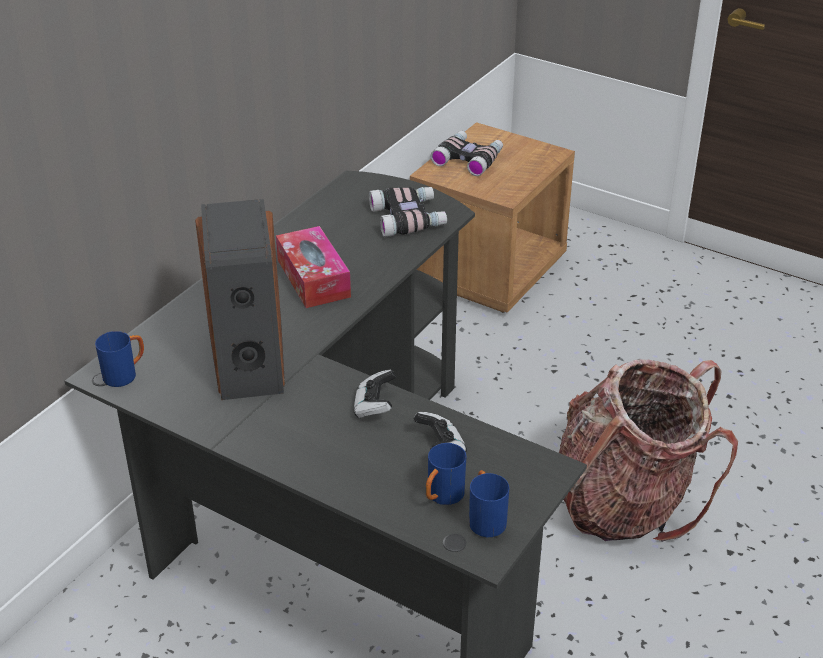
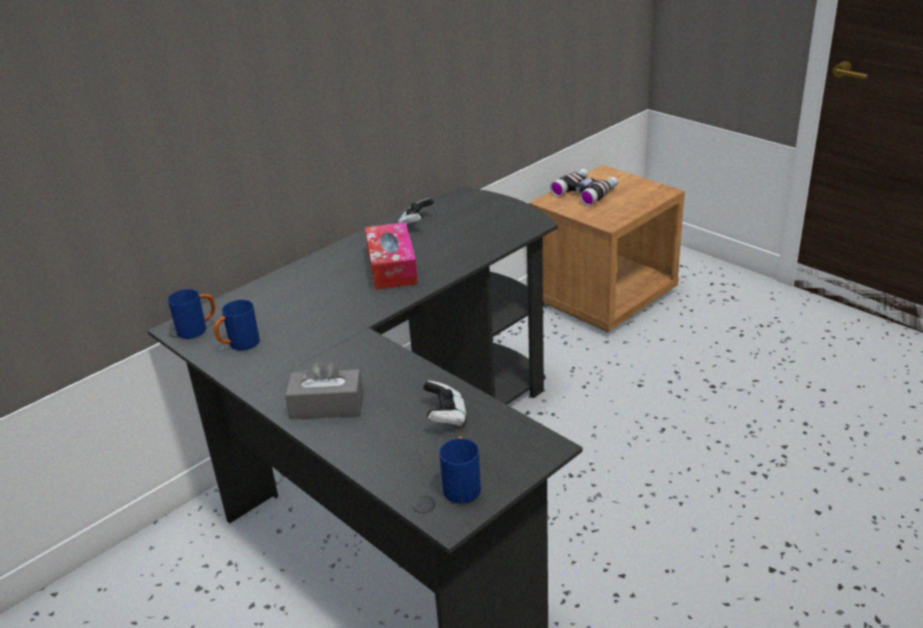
camera: 15 degrees right, 5 degrees down
speaker [195,199,285,400] -> none
game controller [354,369,396,419] -> game controller moved to [398,198,434,224]
binoculars [369,187,447,237] -> none
blue mug [426,443,466,505] -> blue mug moved to [214,300,260,351]
backpack [559,359,738,542] -> none
none -> grey tissue box [285,359,363,419]

